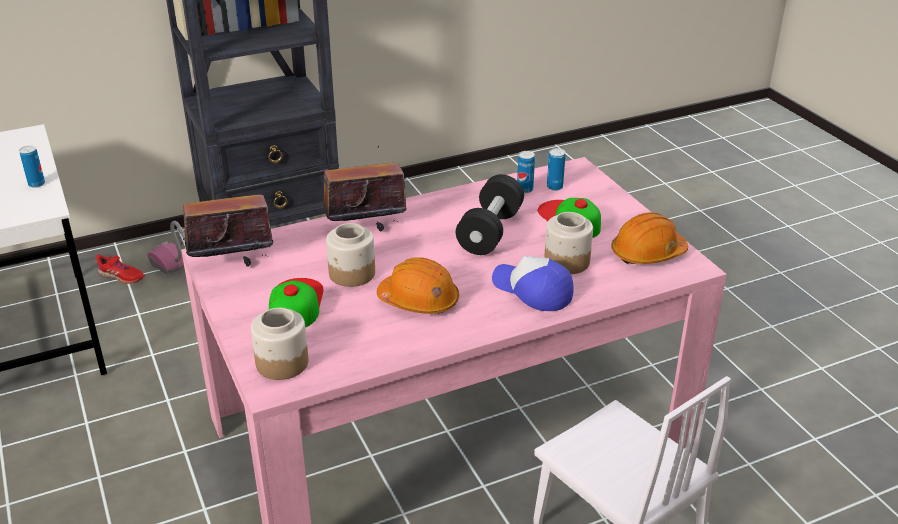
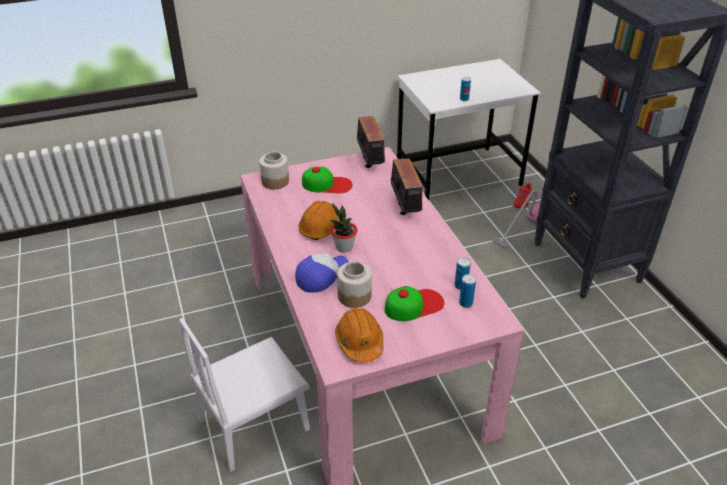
camera: 95 degrees right, 5 degrees up
jar [326,223,375,287] -> none
black dumbbell [456,174,524,255] -> none
none -> potted plant [331,203,357,253]

